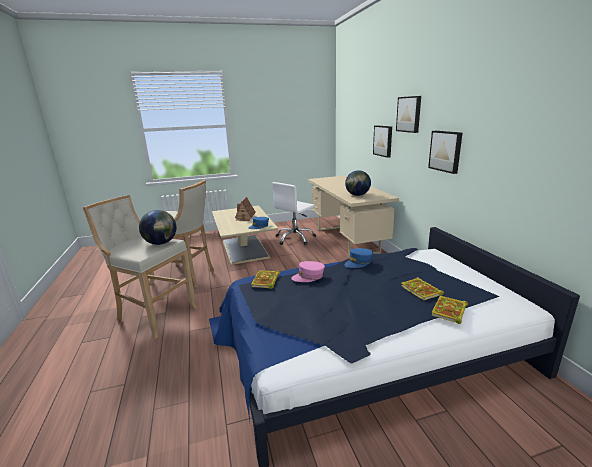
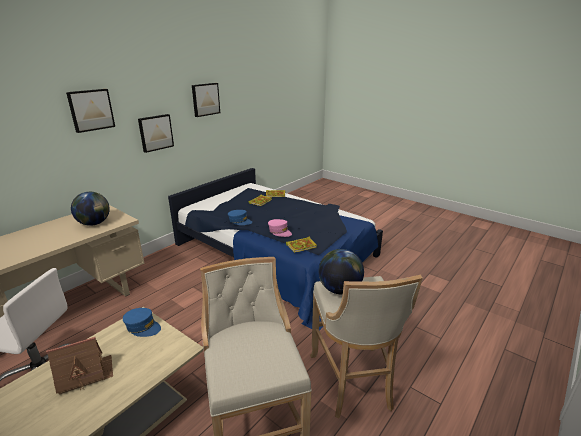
camera: 125 degrees left, 5 degrees up
picture [373,125,392,158] -> picture moved to [192,83,220,117]

